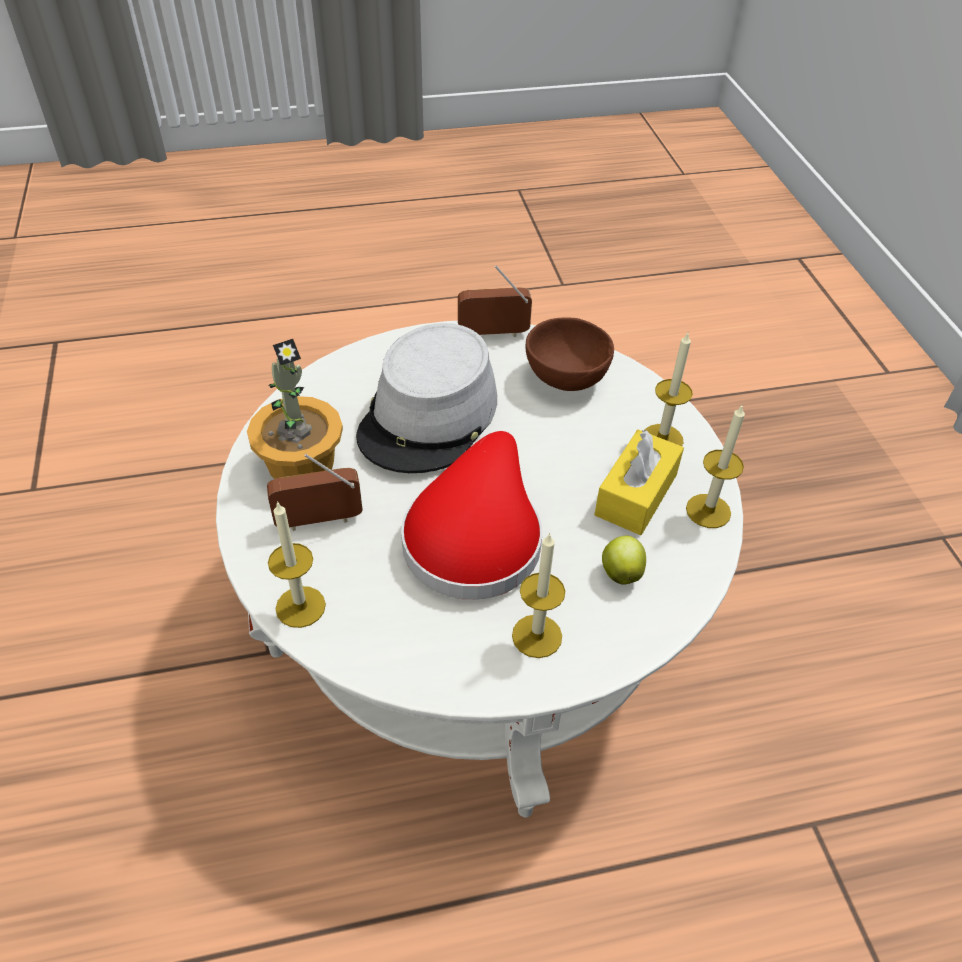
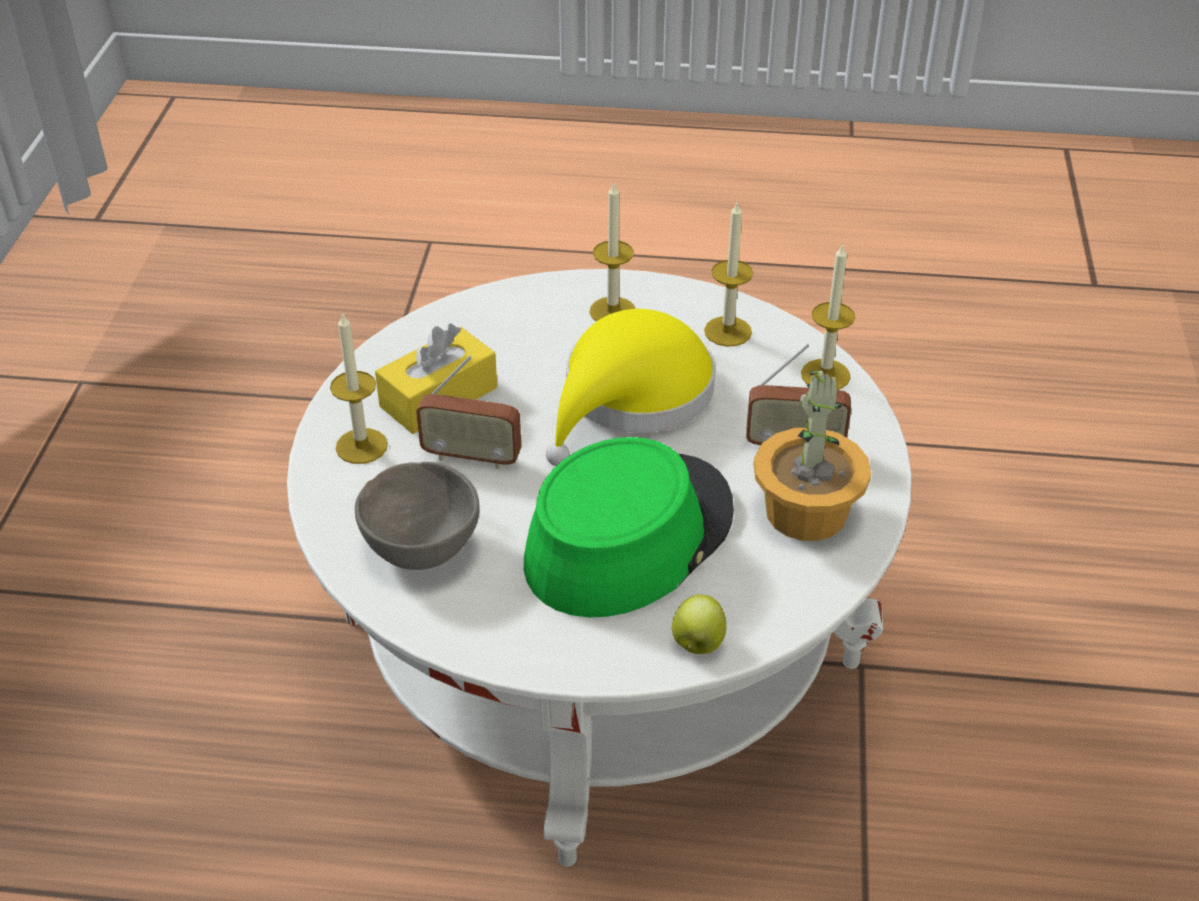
camera: 160 degrees left, 5 degrees down
grey hat [356,323,497,473] -> green hat [524,437,734,618]
red hat [401,431,542,600] -> yellow hat [546,309,715,466]
radio [458,265,532,337] -> radio moved to [416,356,521,470]
brown bowl [525,317,614,391] -> grey bowl [355,462,480,570]
apple [602,536,646,585] -> apple moved to [672,594,726,654]
candle [686,404,745,528] -> candle moved to [704,200,753,347]

